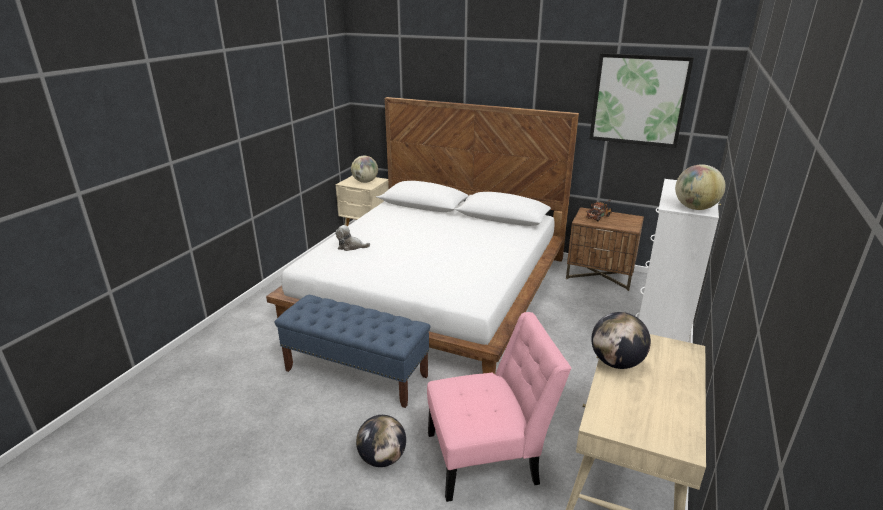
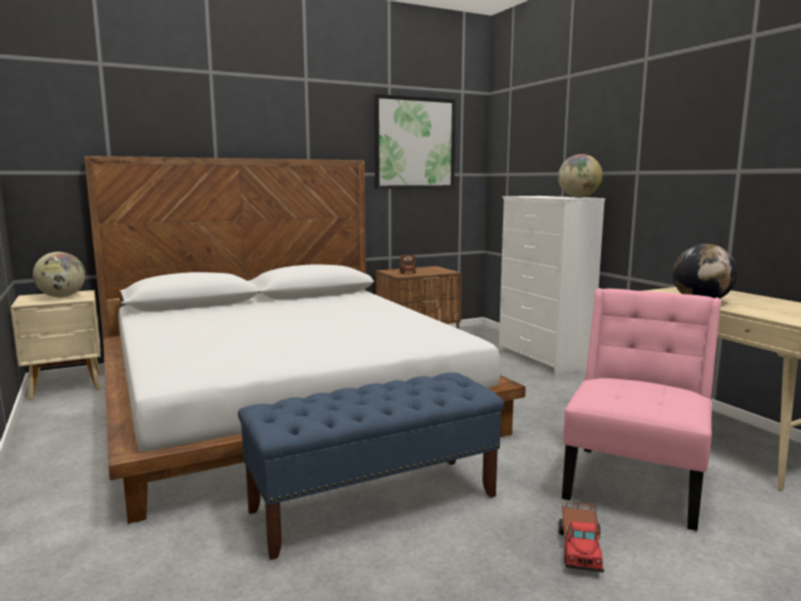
camera: 50 degrees left, 15 degrees down
plush toy [335,225,370,251] -> none
globe [356,415,406,467] -> toy truck [559,501,604,573]

